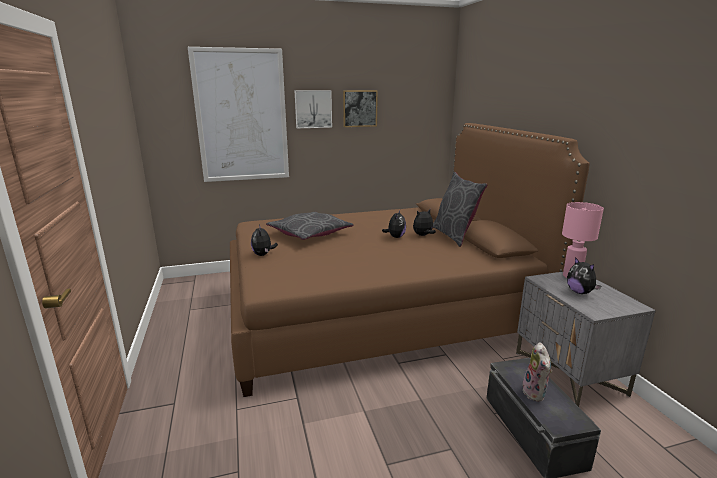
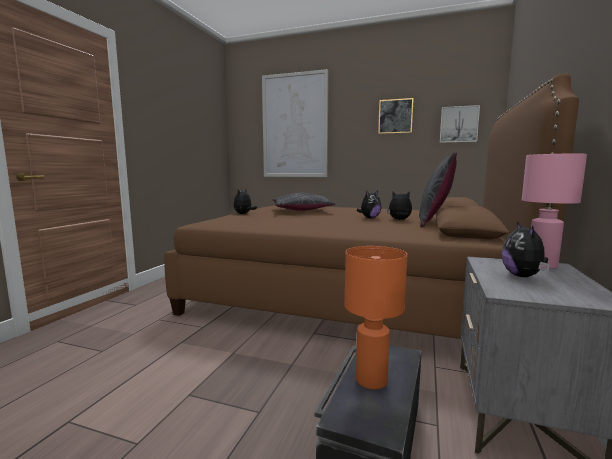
camera: 35 degrees right, 10 degrees down
picture [295,90,332,128] -> picture moved to [440,105,480,143]
plush toy [523,342,553,402] -> orange table lamp [345,246,407,390]

